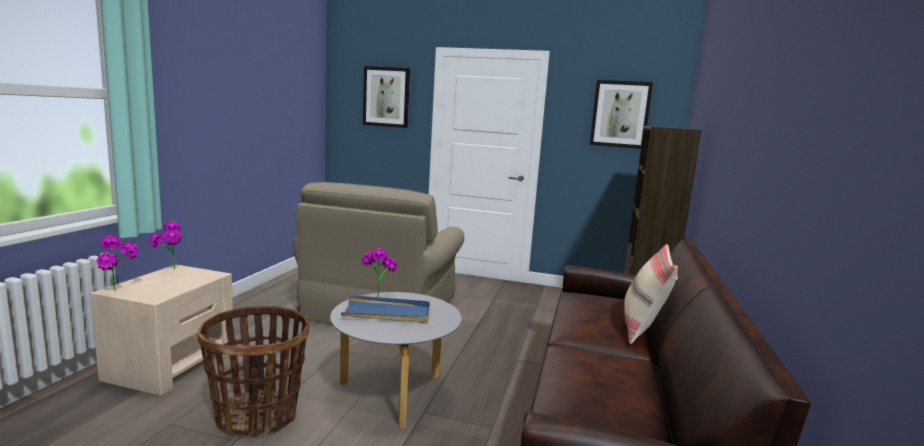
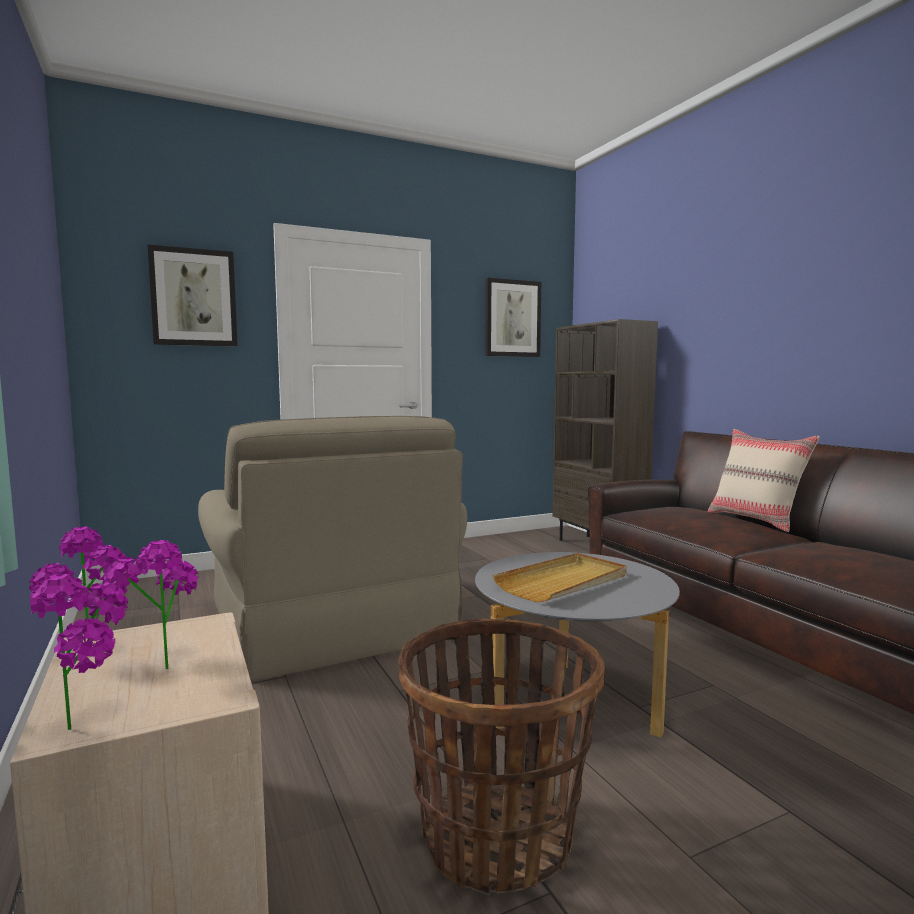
camera: 40 degrees left, 5 degrees down
blue tray [341,295,430,323] -> beige tray [492,553,627,603]
potted plant [362,248,397,297] -> potted plant moved to [103,540,199,669]

